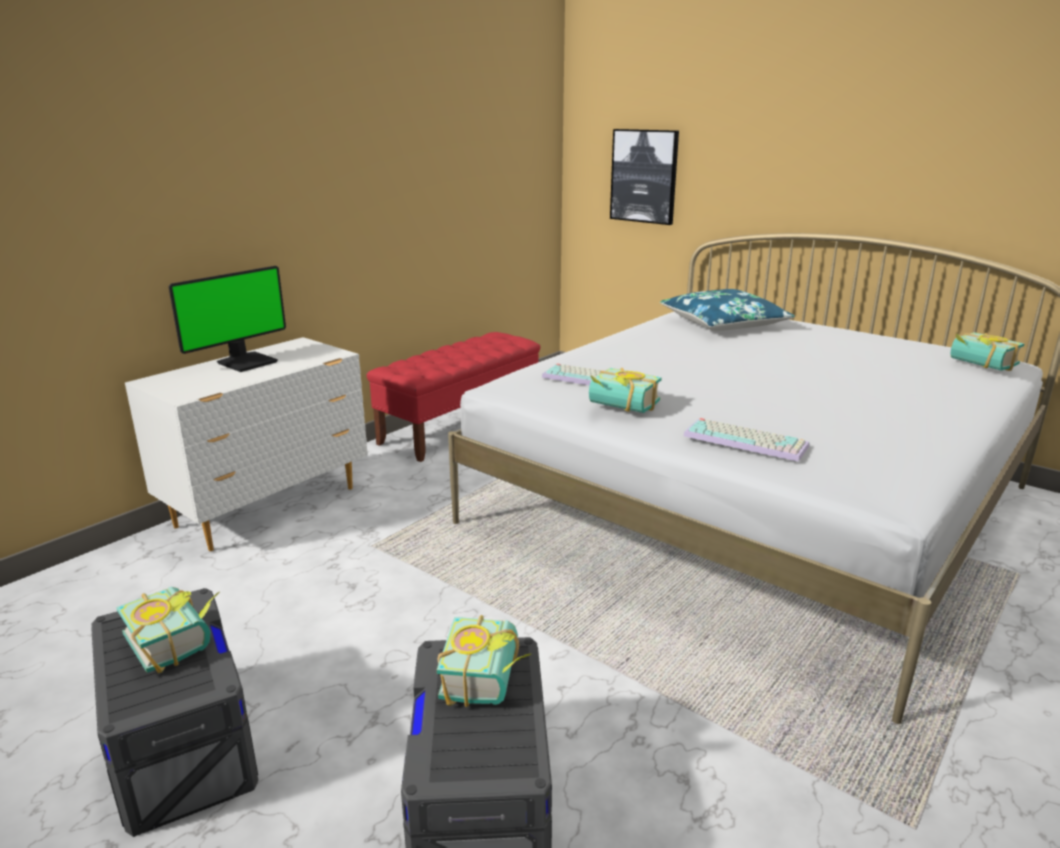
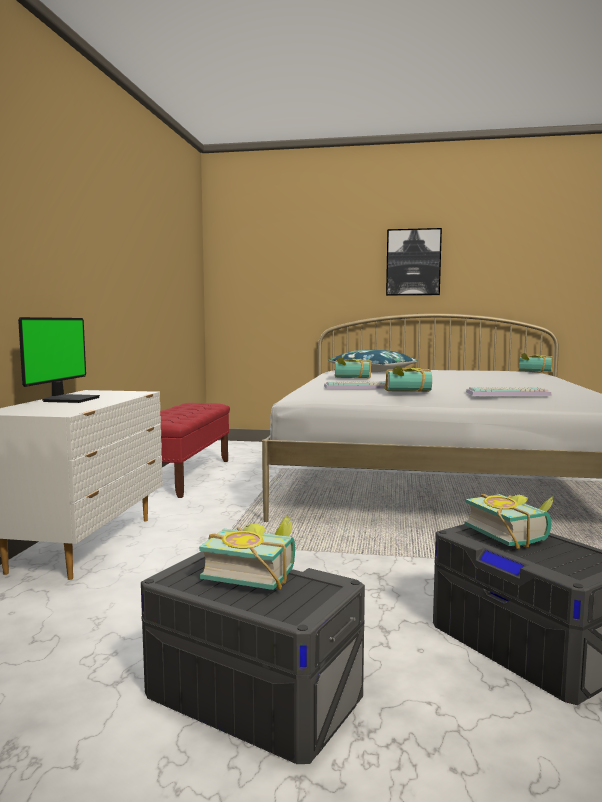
camera: 30 degrees left, 15 degrees down
picture [610,129,679,225] -> picture moved to [386,228,442,296]
none -> book [335,357,371,378]

